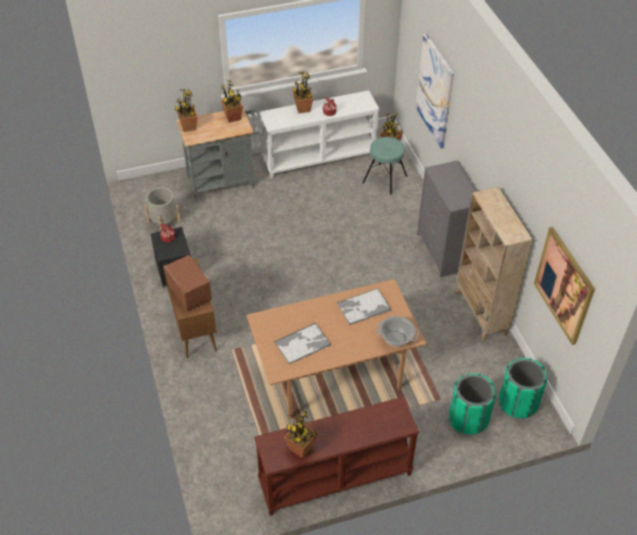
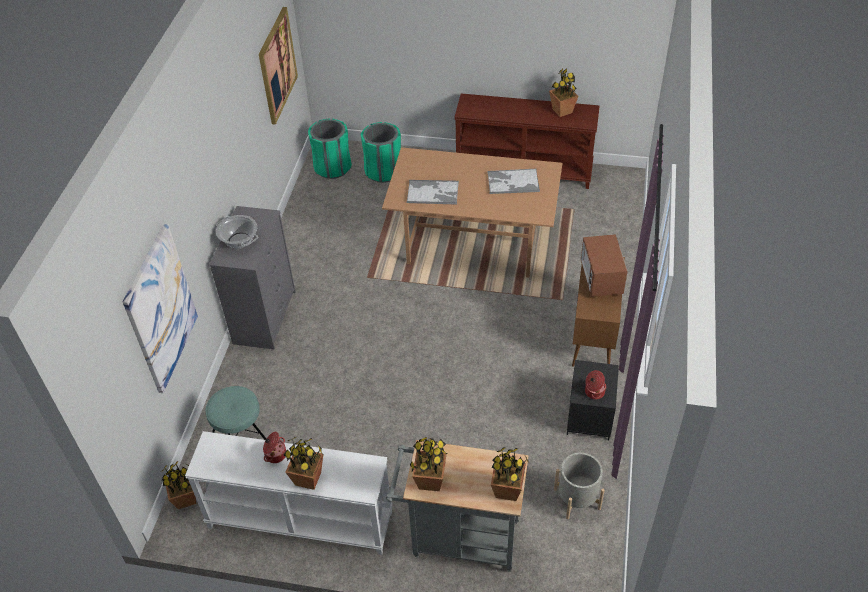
camera: 150 degrees left, 0 degrees up
cooking pot [376,316,419,347] -> cooking pot moved to [216,215,258,248]
beige bookcase [455,187,533,342] -> none

